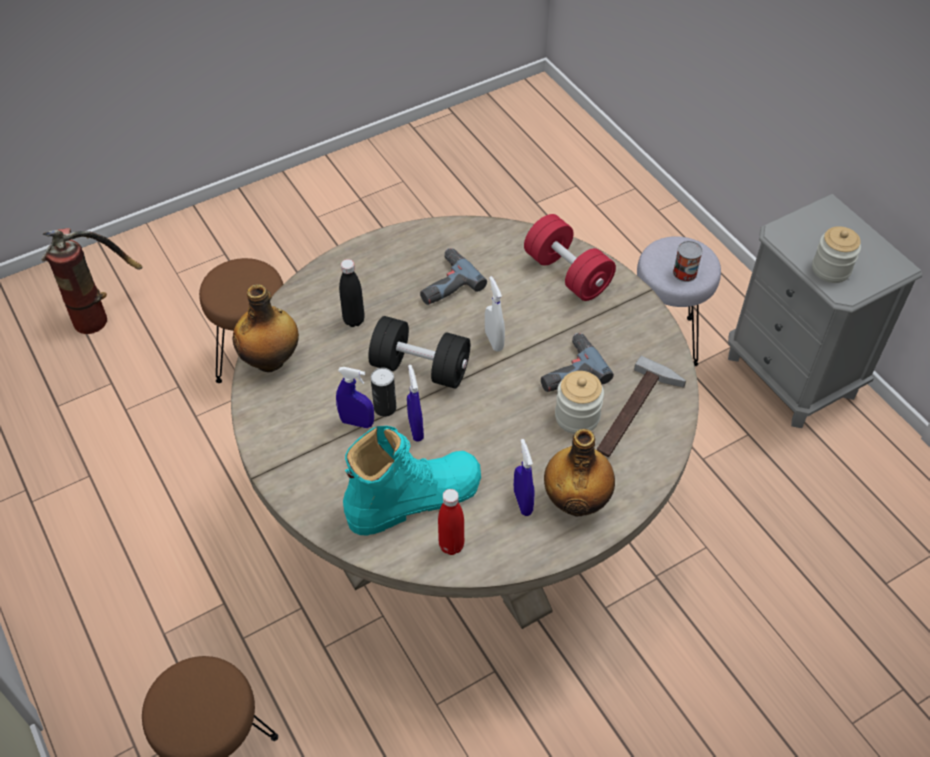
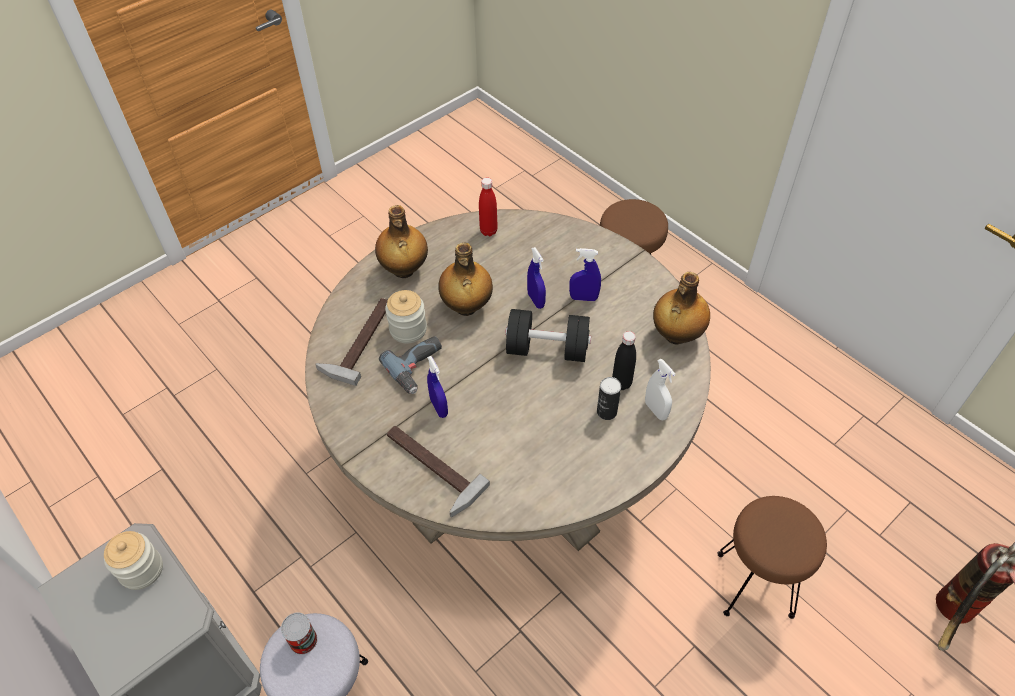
camera: 170 degrees right, 0 degrees up
turquoise boot [343,426,481,536] -> none
can [371,367,396,417] -> can moved to [597,377,621,420]
power drill [420,248,487,305] -> none
white spray bottle [485,276,505,351] -> white spray bottle moved to [645,359,676,421]
blue spray bottle [514,439,535,516] -> blue spray bottle moved to [427,356,448,418]
red dumbbell [524,214,616,301] -> hammer [387,426,490,517]
none -> bottle [438,242,493,316]

